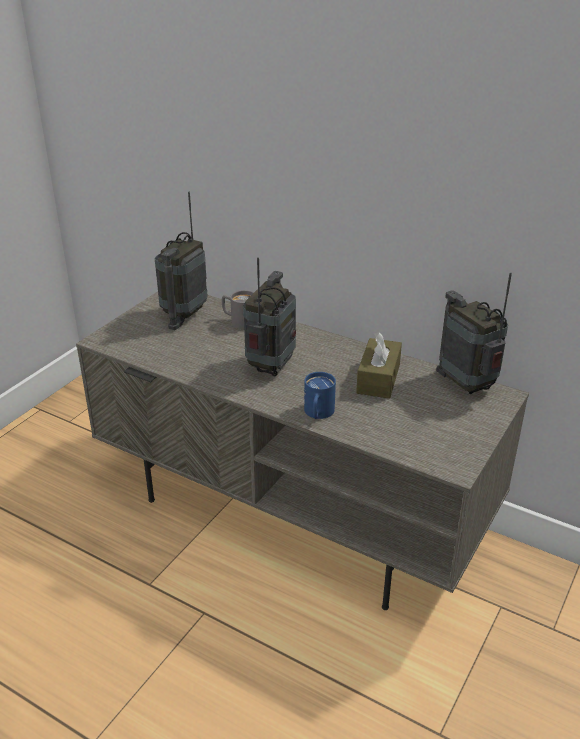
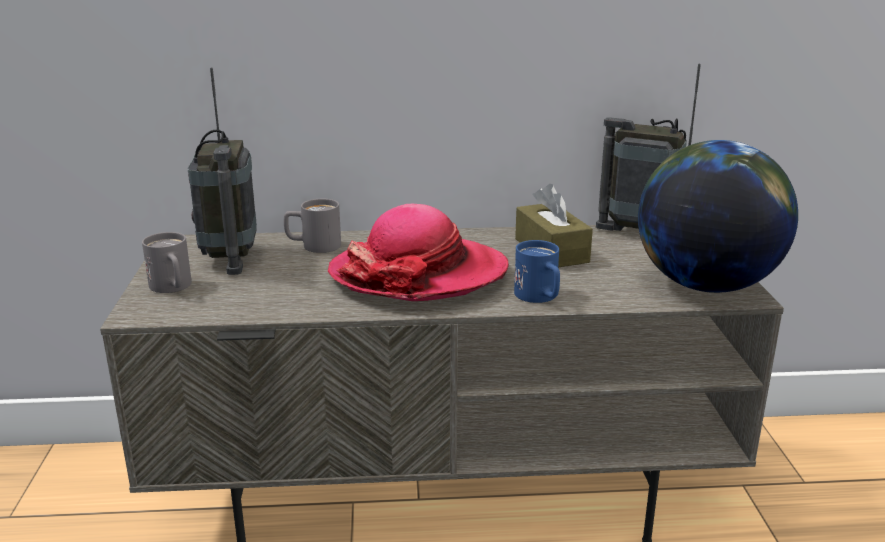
camera: 35 degrees left, 10 degrees down
radio [243,257,296,376] -> hat [328,204,509,301]
none -> grey mug [142,232,192,293]
none -> globe [638,140,798,293]

